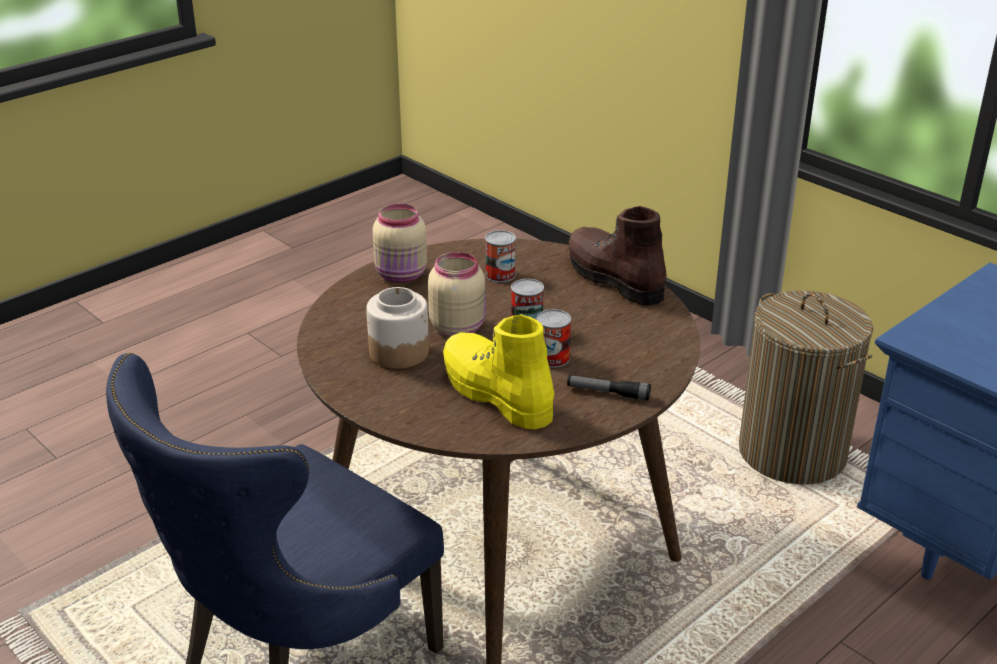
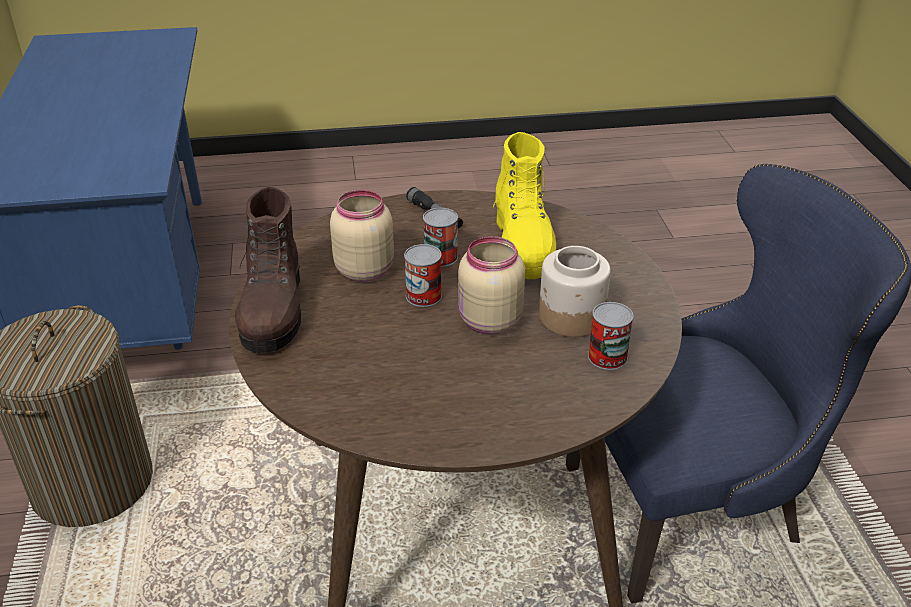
camera: 145 degrees left, 5 degrees up
beige jar [373,204,427,283] -> beige jar moved to [330,190,394,282]
can [485,230,516,282] -> can moved to [588,302,633,370]

